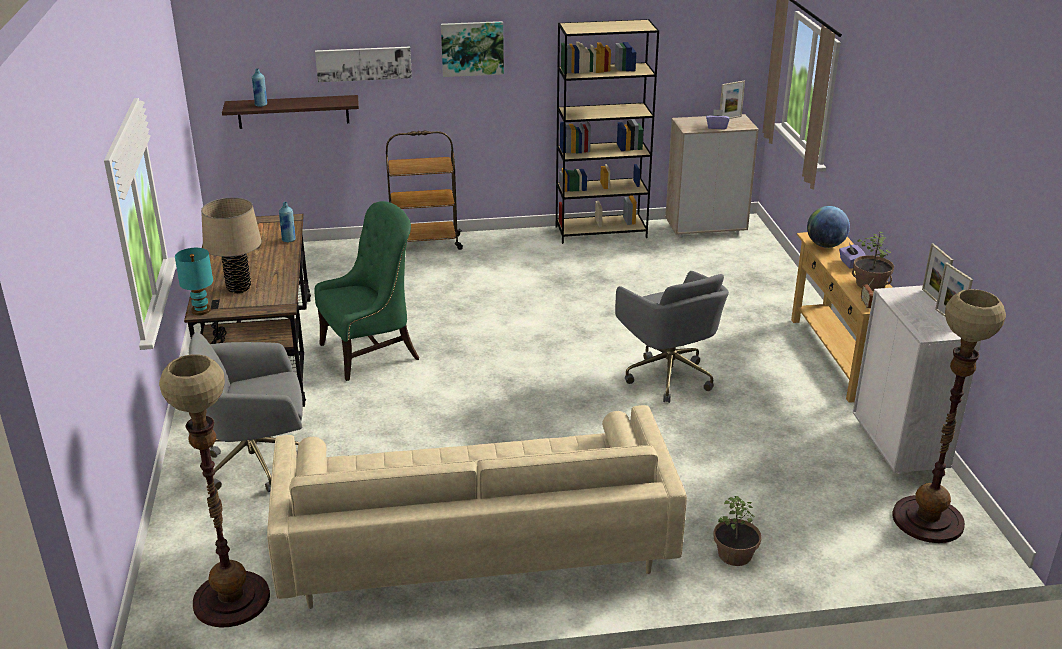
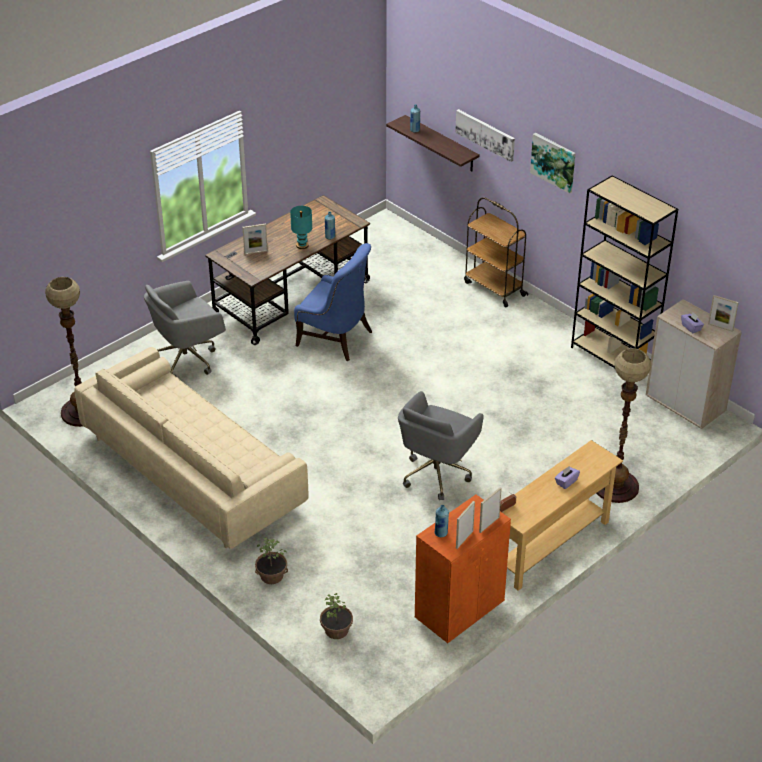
camera: 55 degrees right, 10 degrees up
turquoise table lamp [175,248,213,315] -> turquoise table lamp moved to [290,206,312,249]
grey office chair [189,332,303,492] -> grey office chair turned 75 degrees counterclockwise [144,281,226,376]
beige table lamp [201,198,261,293] -> picture frame [243,224,268,255]
green chair [314,201,419,381] -> blue chair [294,243,372,361]
globe [807,206,850,248] -> none
potted plant [852,232,894,291] -> potted plant moved to [320,593,353,639]
white cabinet [853,285,981,474] -> orange cabinet [415,495,511,643]
floor lamp [892,289,1006,543] -> floor lamp moved to [596,348,651,503]
none -> blue bottle [434,505,449,537]

